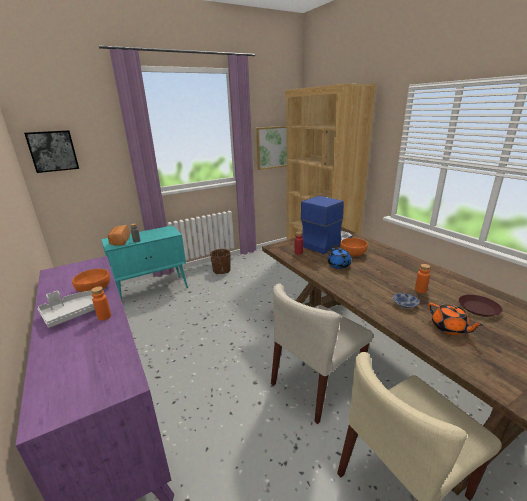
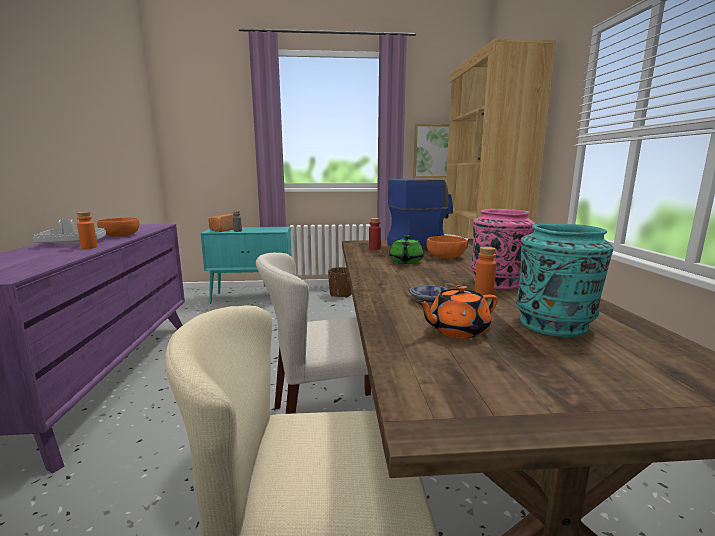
camera: 25 degrees right, 10 degrees down
picture [24,130,79,173] -> none
blue teapot [328,248,351,269] -> green teapot [389,235,424,264]
orange teapot [428,303,484,335] -> orange teapot turned 75 degrees clockwise [416,285,498,338]
brown plate [459,295,503,317] -> turquoise vase [516,224,614,337]
none -> pink vase [471,209,535,289]

